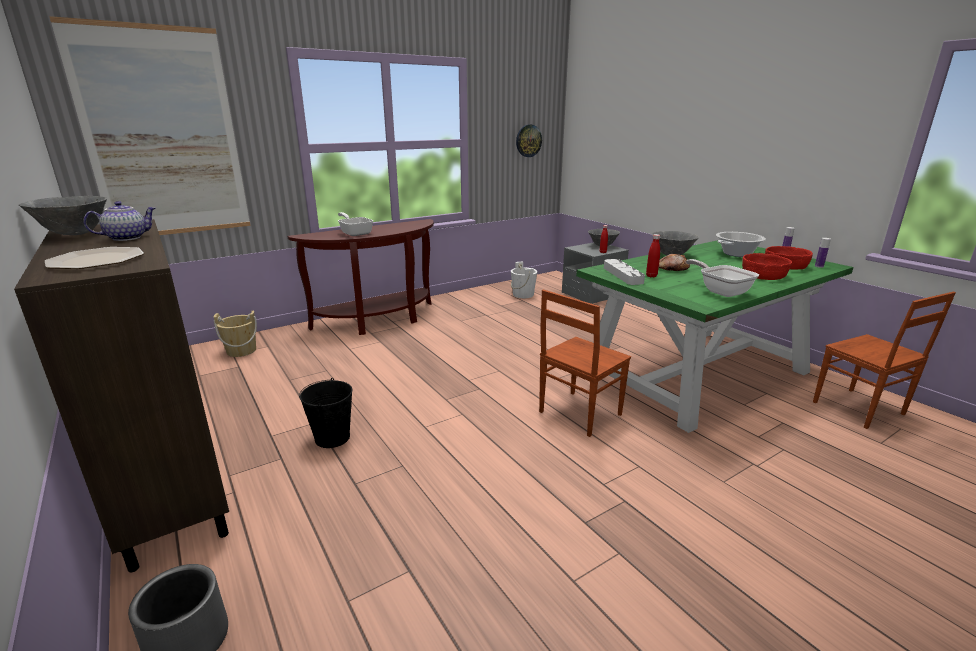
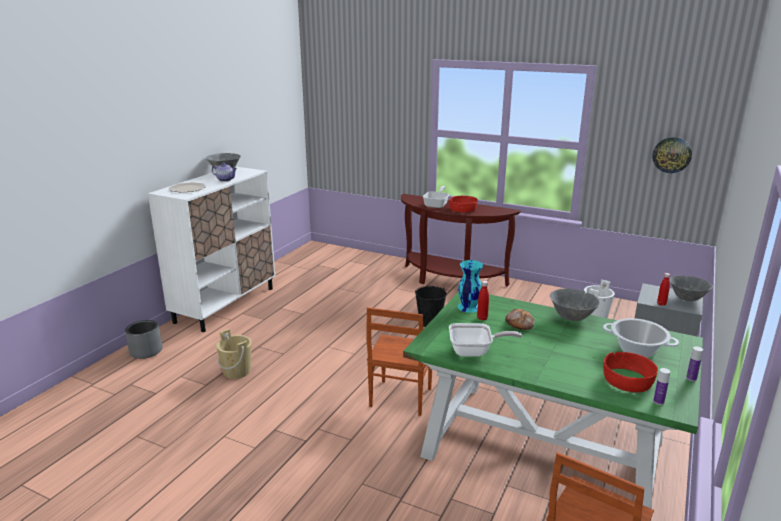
camera: 60 degrees right, 0 degrees up
brown cabinet [14,219,229,572] -> white cabinet [148,166,275,332]
picture [49,16,250,235] -> none
beige bucket [214,310,257,357] -> beige bucket moved to [216,329,252,379]
black bucket [299,378,352,448] -> black bucket moved to [415,286,447,327]
brown chair [539,289,631,437] -> brown chair turned 90 degrees counterclockwise [366,307,432,416]
grey tray [604,259,645,285] -> turquoise vase [458,260,483,313]
frying pan [686,259,759,297] -> frying pan turned 60 degrees clockwise [449,323,522,357]
red bowl [742,253,792,280] -> red bowl moved to [449,196,478,212]

